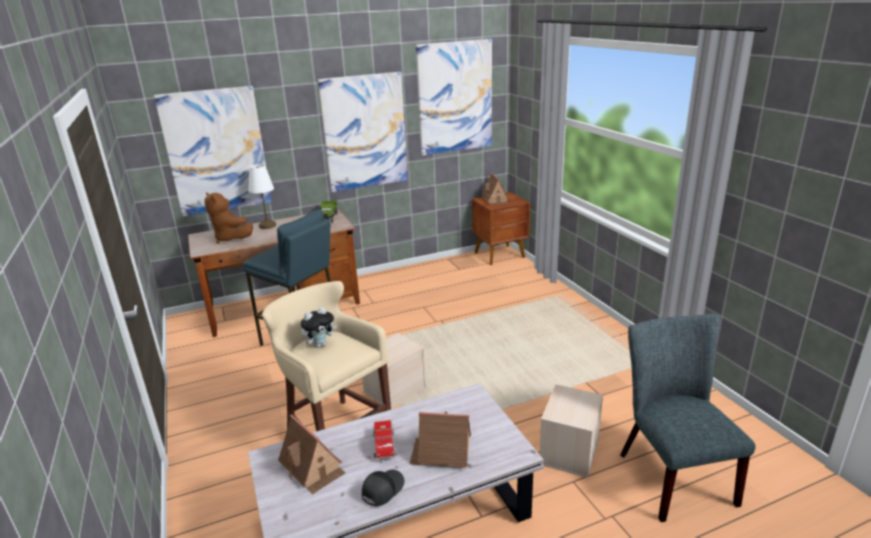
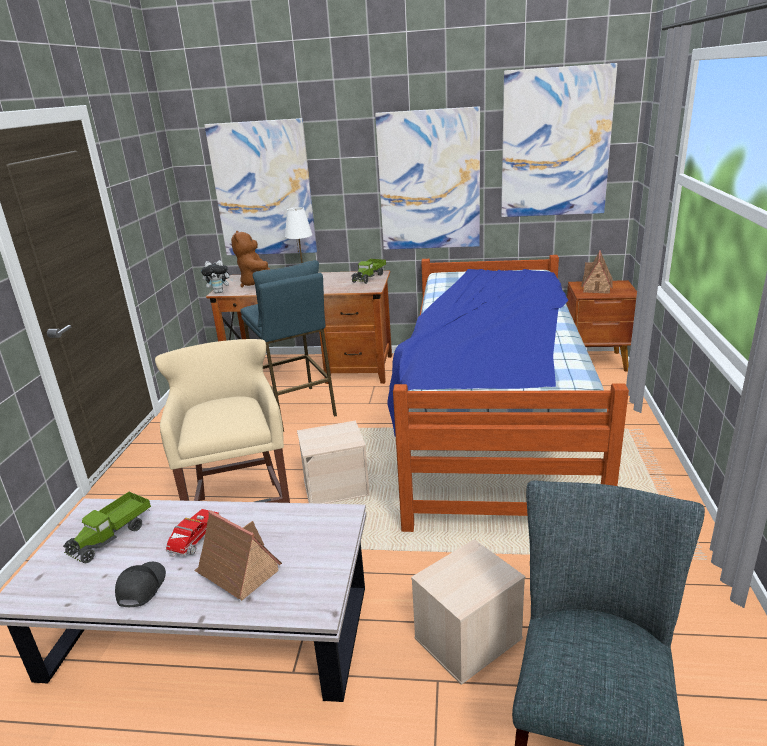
camera: 30 degrees right, 0 degrees up
toy house [278,414,345,494] -> toy truck [63,492,151,563]
plush toy [300,307,337,348] -> plush toy moved to [201,260,234,293]
black cap [362,470,404,507] -> black cap turned 60 degrees counterclockwise [115,562,166,607]
none -> bed [388,255,629,532]

